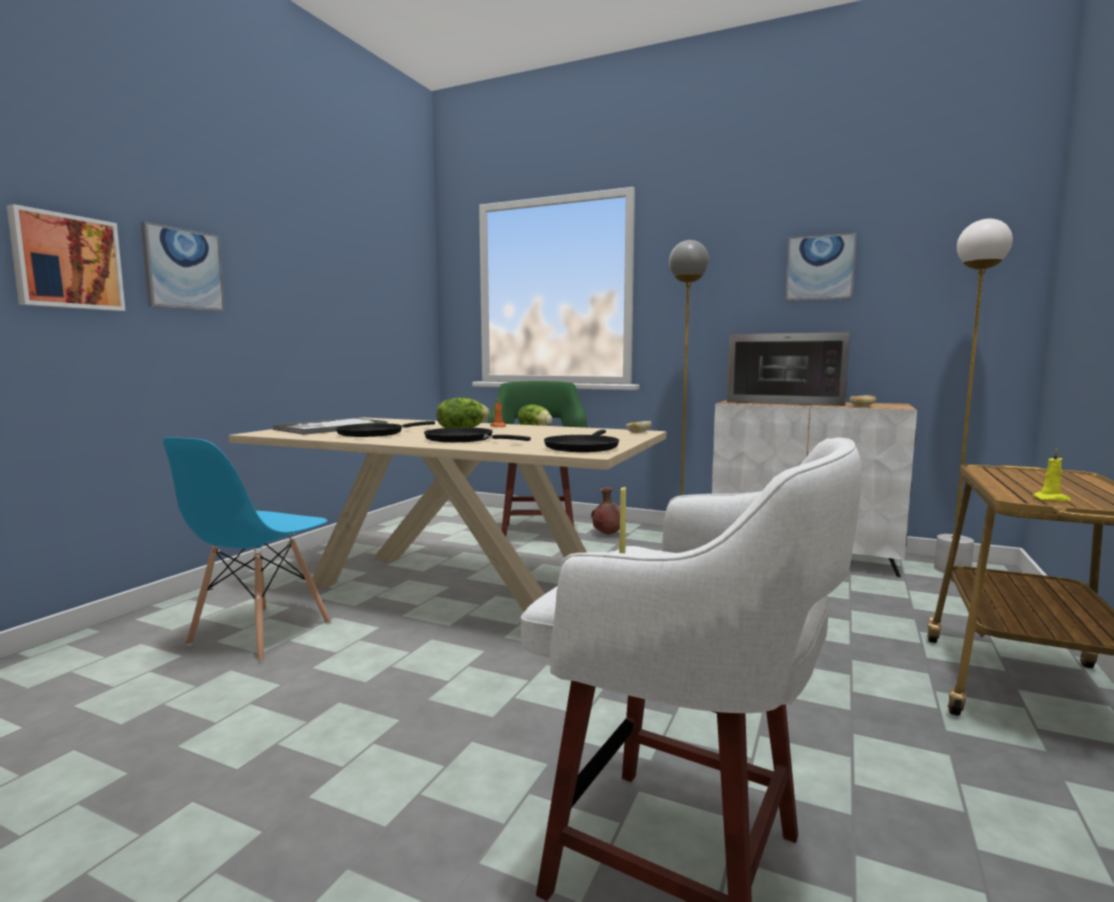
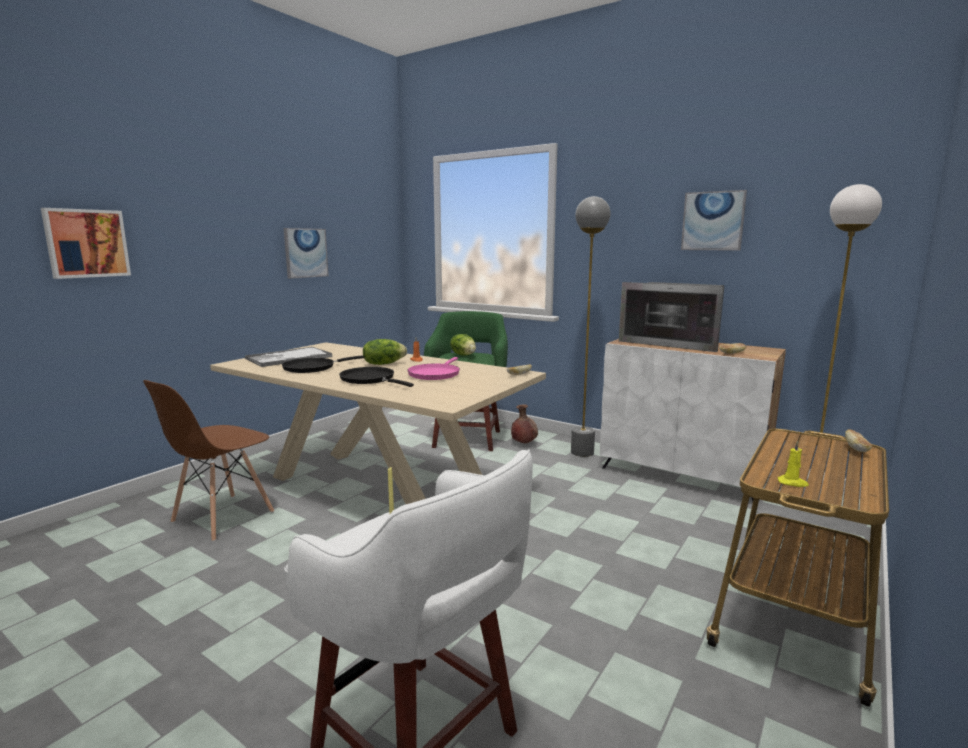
camera: 10 degrees right, 5 degrees up
picture [141,222,225,312] -> picture moved to [284,228,329,279]
blue chair [163,437,331,662] -> brown chair [143,380,274,542]
black frying pan [544,430,619,452] -> none
none -> pink frying pan [407,357,460,380]
none -> bread [845,429,872,452]

